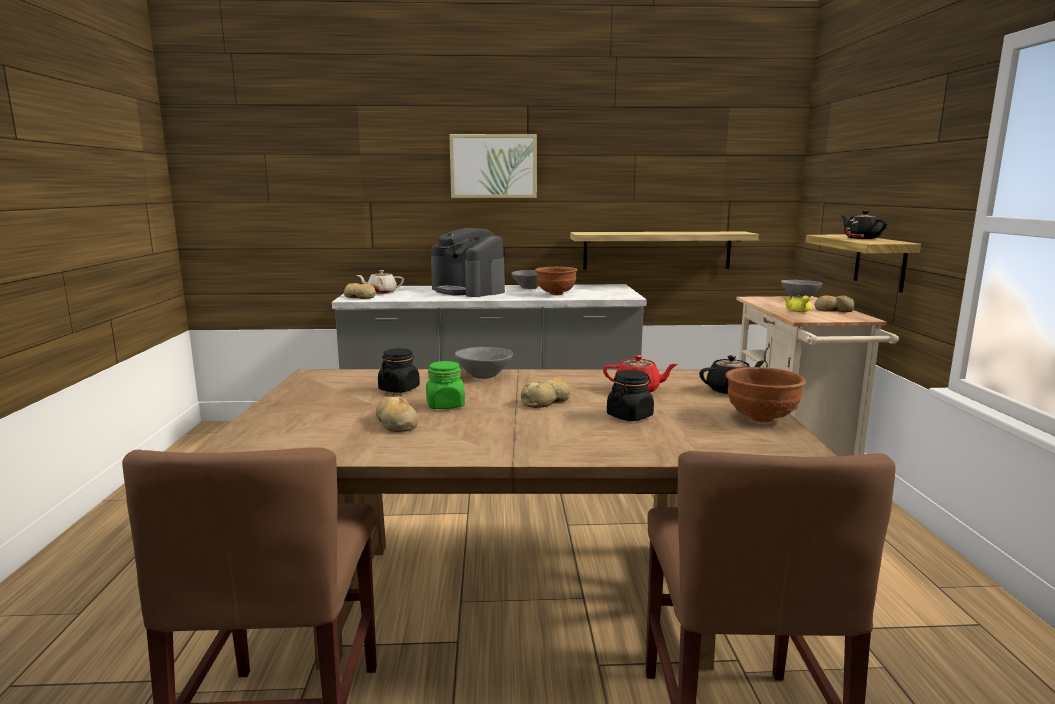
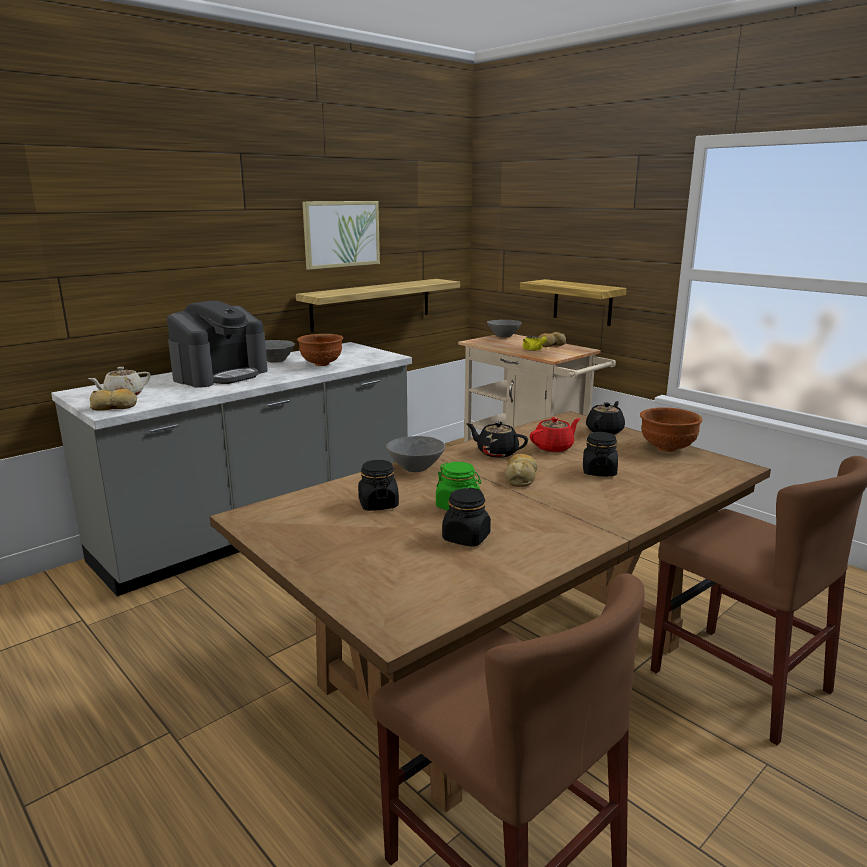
camera: 40 degrees left, 5 degrees up
bread [376,395,418,432] -> black jar [442,488,491,546]
coffee machine [431,228,505,297] -> coffee machine turned 60 degrees counterclockwise [167,301,268,388]
picture [449,134,537,198] -> picture moved to [302,201,380,270]
black teapot [842,211,887,239] -> black teapot moved to [466,421,528,458]

